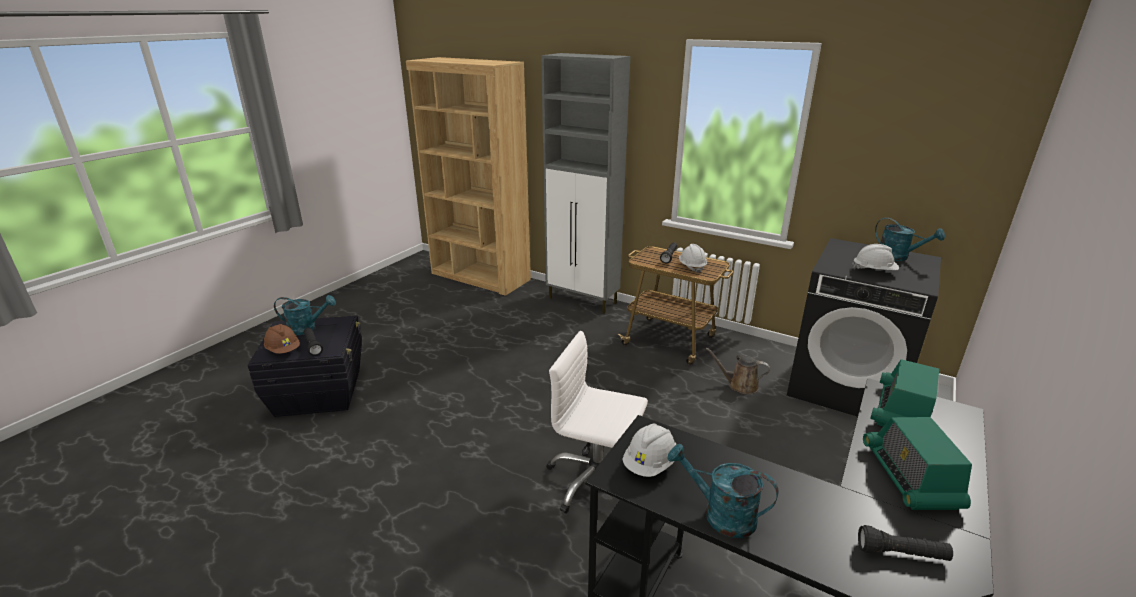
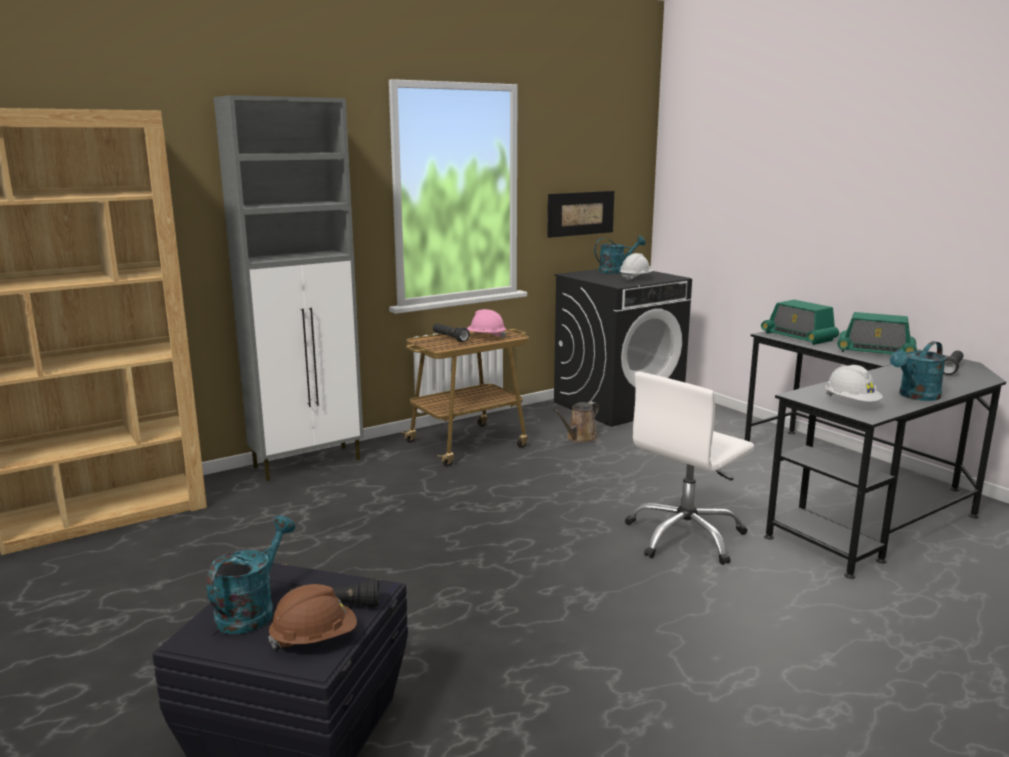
camera: 65 degrees left, 10 degrees down
white hard hat [679,244,707,273] -> pink hard hat [467,309,507,339]
none -> picture [547,191,614,238]

